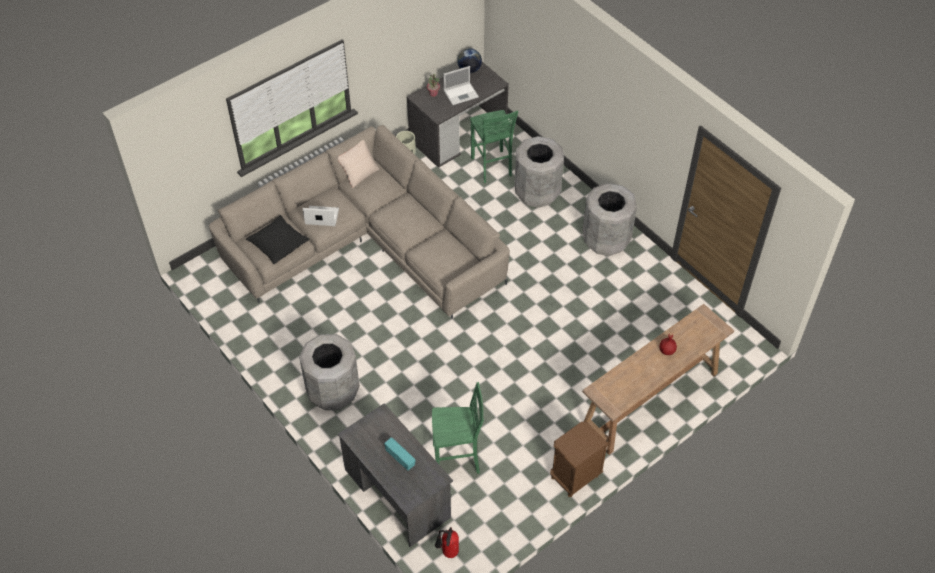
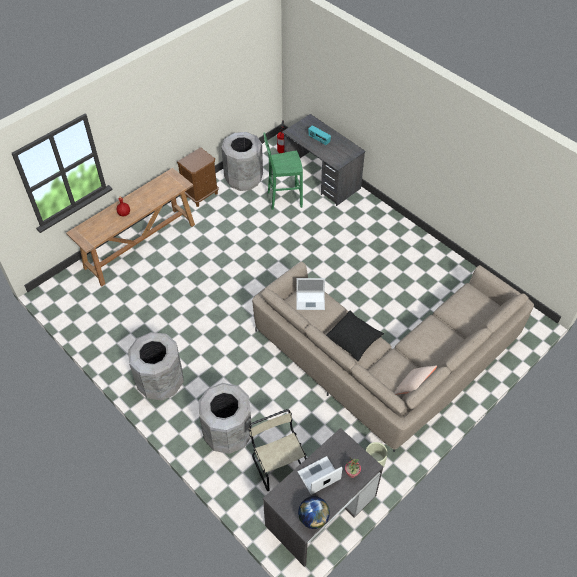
camera: 175 degrees right, 0 degrees up
black pillow [246,215,310,264] -> black pillow moved to [326,311,384,361]
grey trash can [299,334,360,410] -> grey trash can moved to [221,132,263,191]
laptop [303,206,339,226] -> laptop moved to [296,278,325,310]
green stool [470,110,518,183] -> beige chair [248,409,307,491]

